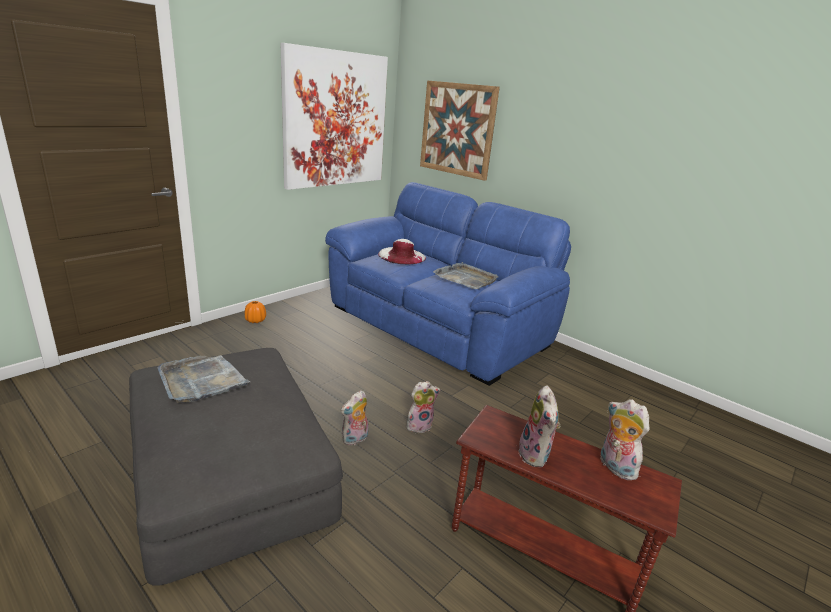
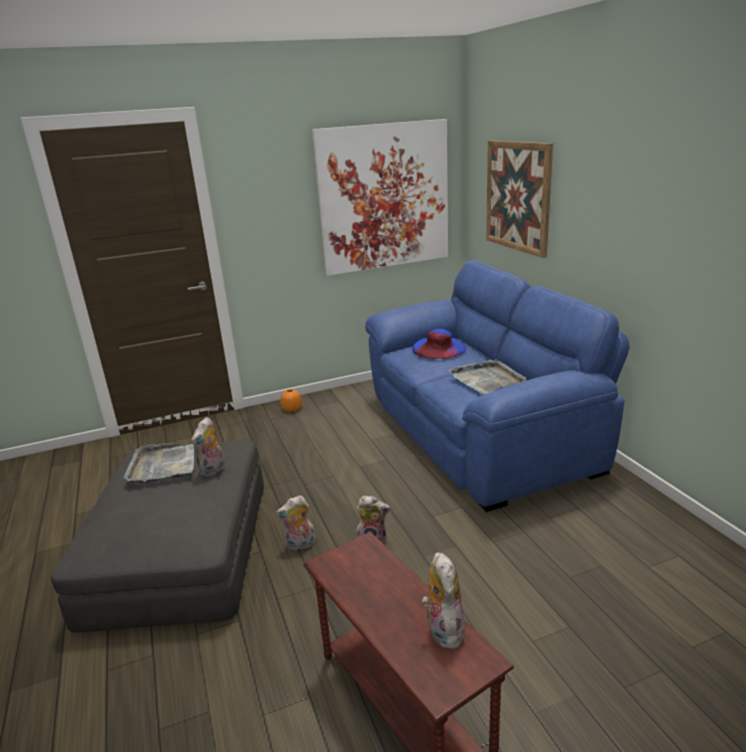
camera: 30 degrees right, 0 degrees up
white hat [378,239,426,264] -> blue hat [412,329,466,359]
plush toy [519,386,560,467] -> plush toy moved to [192,417,225,477]

